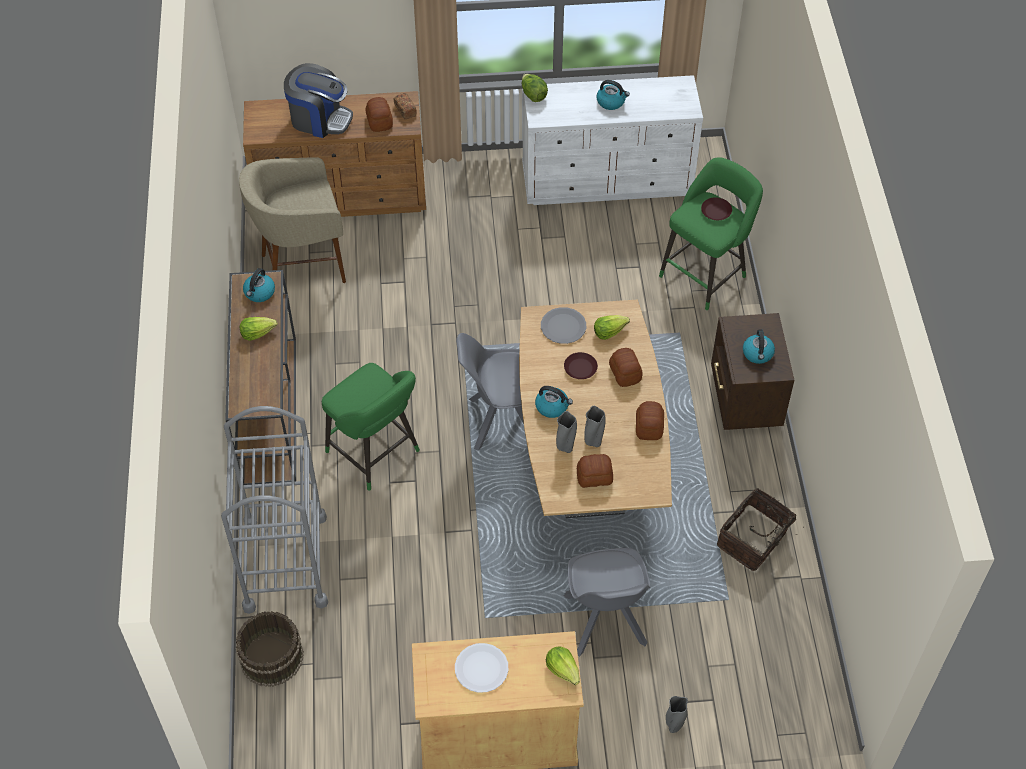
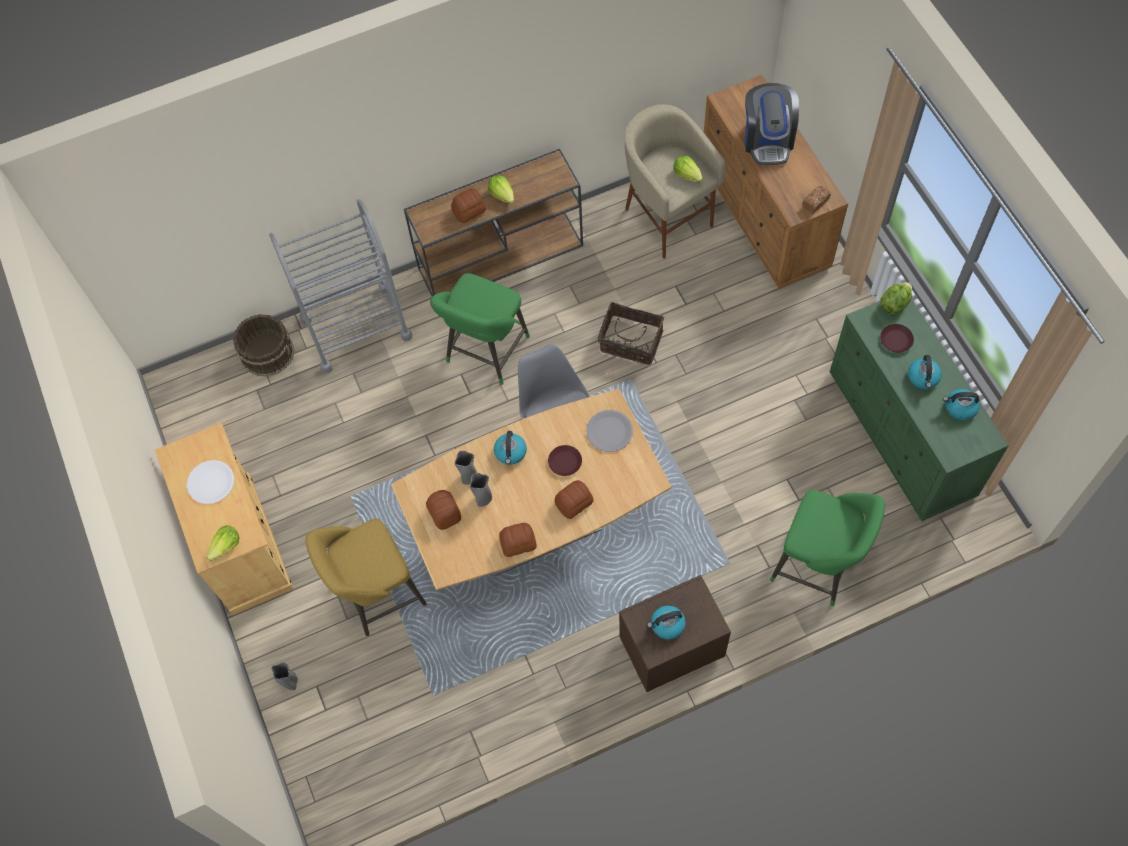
camera: 75 degrees right, 10 degrees up
kettle [243,268,275,302] -> kettle moved to [943,389,980,420]
bread [365,97,393,132] -> bread moved to [451,188,486,223]
white dresser [522,75,703,205] -> green dresser [830,300,1009,521]
grey chair [564,548,650,657] -> yellow stool [305,519,426,636]
lettuce [594,315,630,340] -> lettuce moved to [673,156,703,182]
brown plate [701,197,732,220] -> brown plate moved to [880,324,914,353]
basket [717,488,804,571] -> basket moved to [598,302,664,365]

